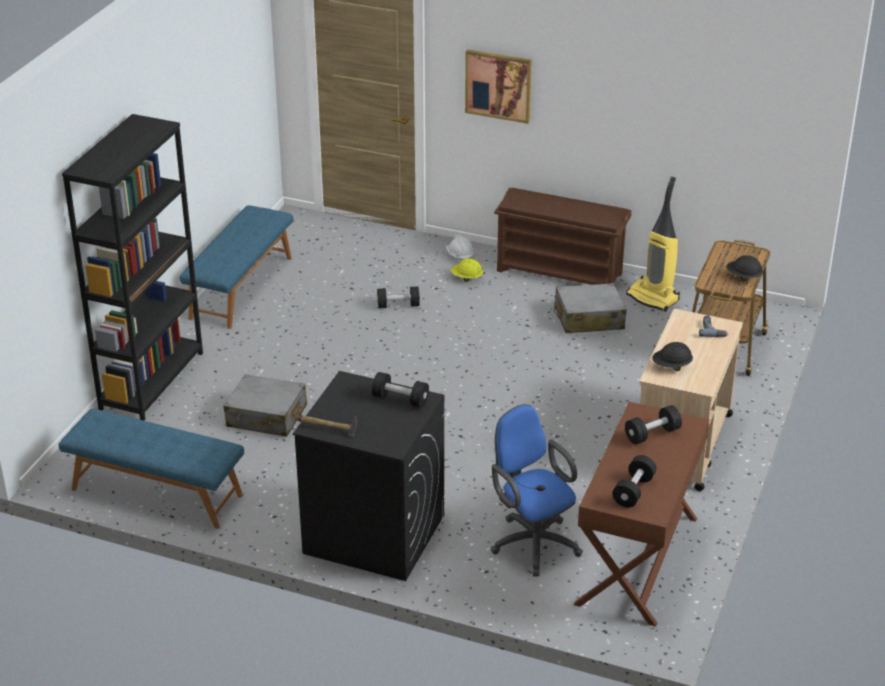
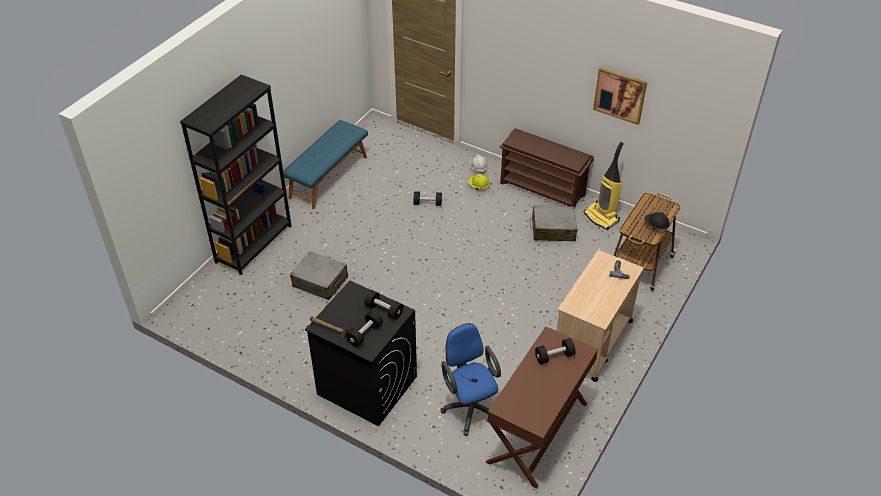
camera: 10 degrees right, 10 degrees up
blue bench [58,408,244,529] -> none
picture [465,49,532,124] -> picture moved to [593,67,647,125]
black dumbbell [612,455,657,507] -> black dumbbell moved to [346,311,383,347]
black hard hat [652,342,693,371] -> none

